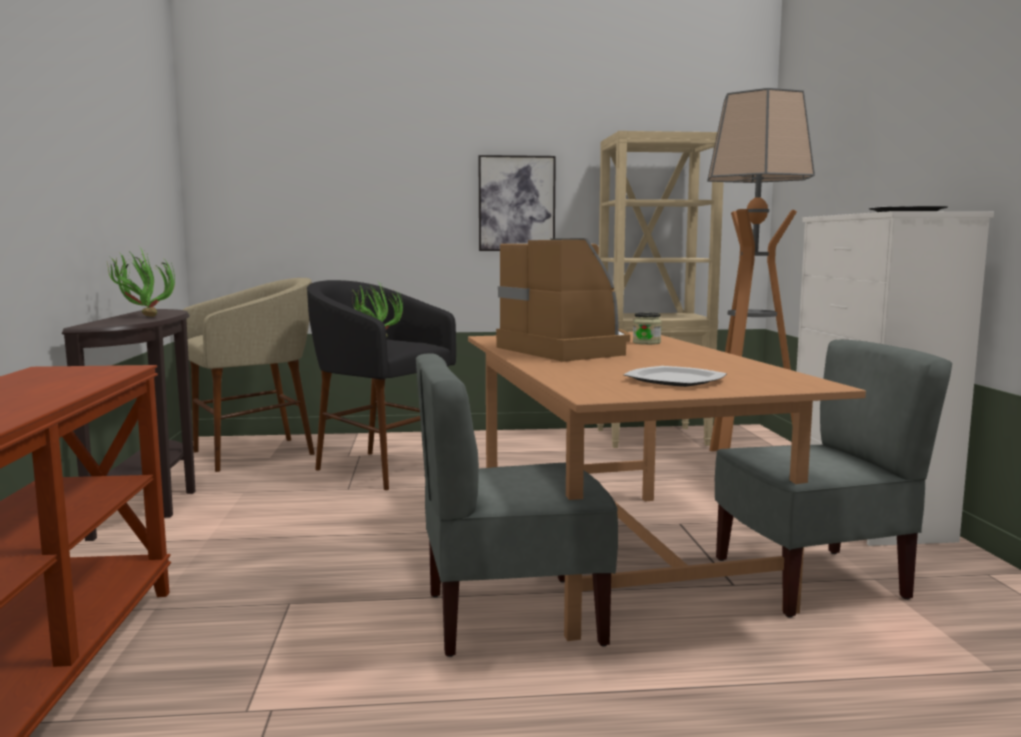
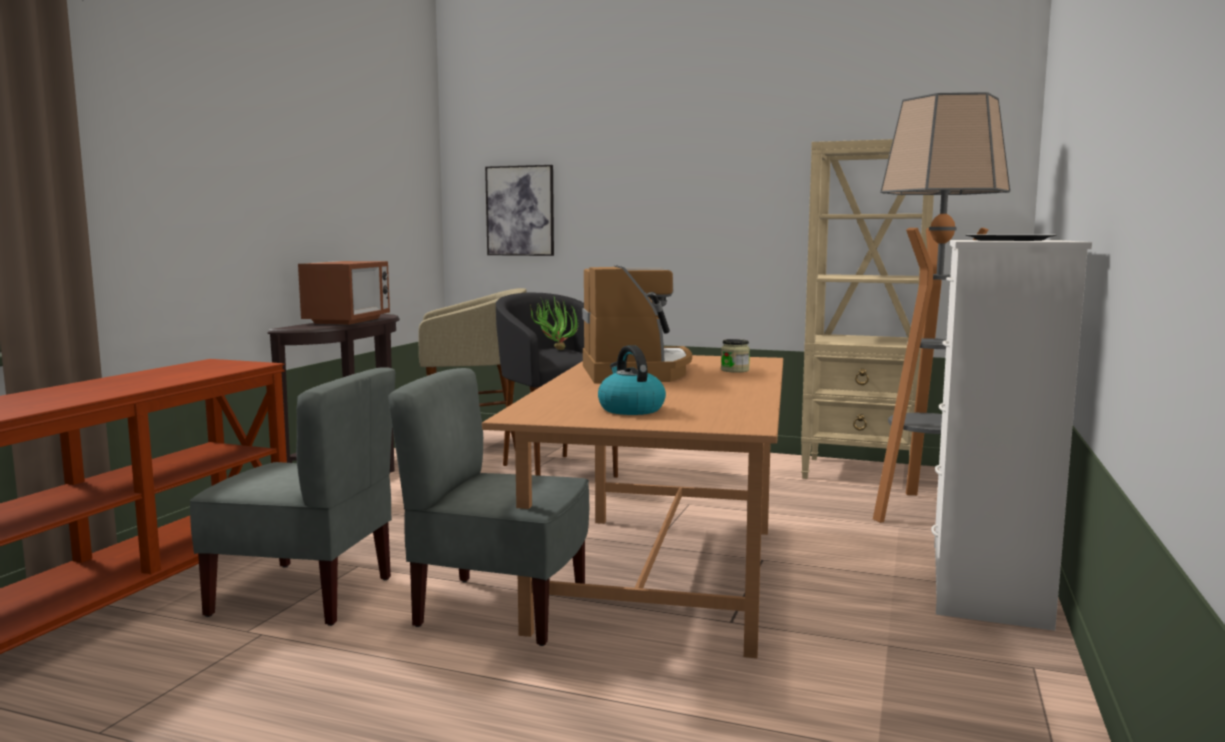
camera: 25 degrees right, 0 degrees up
potted plant [107,247,175,317] -> microwave [298,261,390,325]
picture [478,155,556,251] -> picture moved to [485,165,554,256]
plate [624,366,727,387] -> kettle [598,345,666,415]
grey chair [715,340,952,618] -> grey chair moved to [190,367,395,626]

